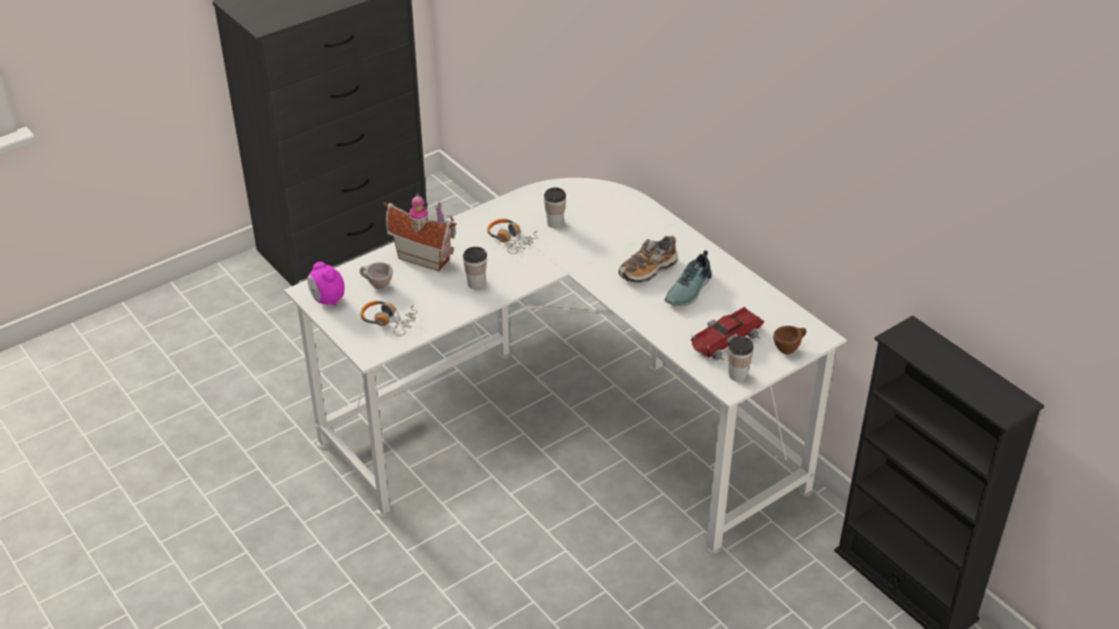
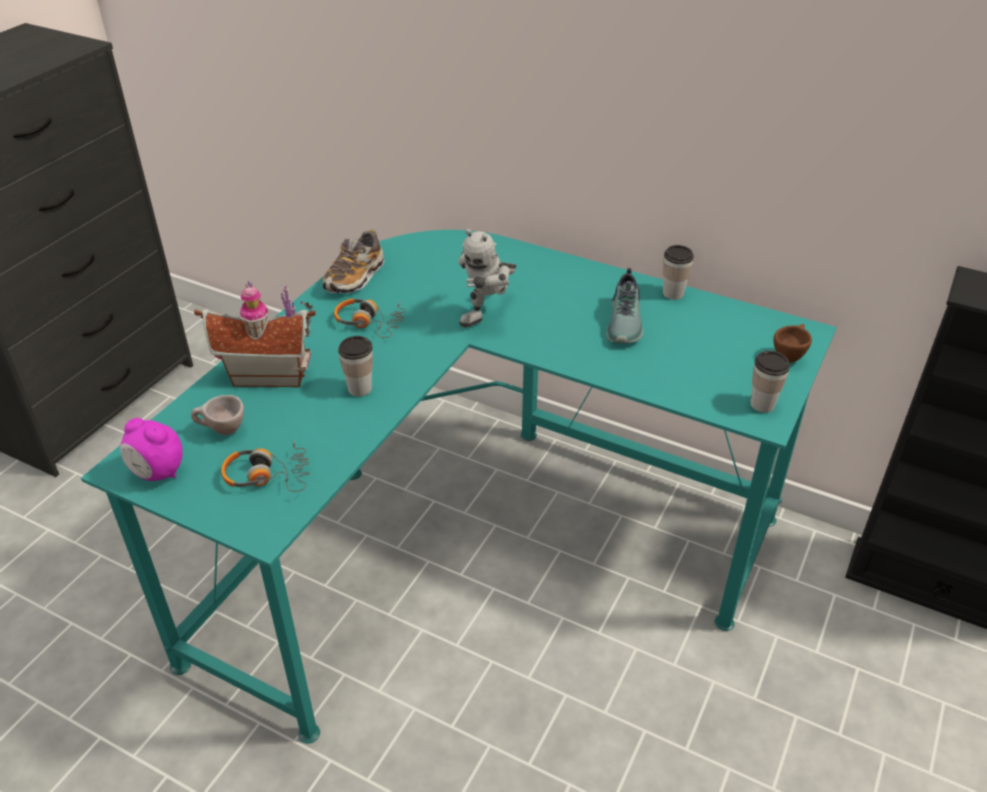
camera: 25 degrees left, 0 degrees up
white desk [284,178,847,553] -> turquoise desk [81,230,837,744]
cup [544,187,566,228] -> cup moved to [663,245,694,300]
shoe [618,236,678,283] -> shoe moved to [322,230,384,293]
toy car [691,307,765,360] -> none
none -> toy robot [458,229,517,327]

